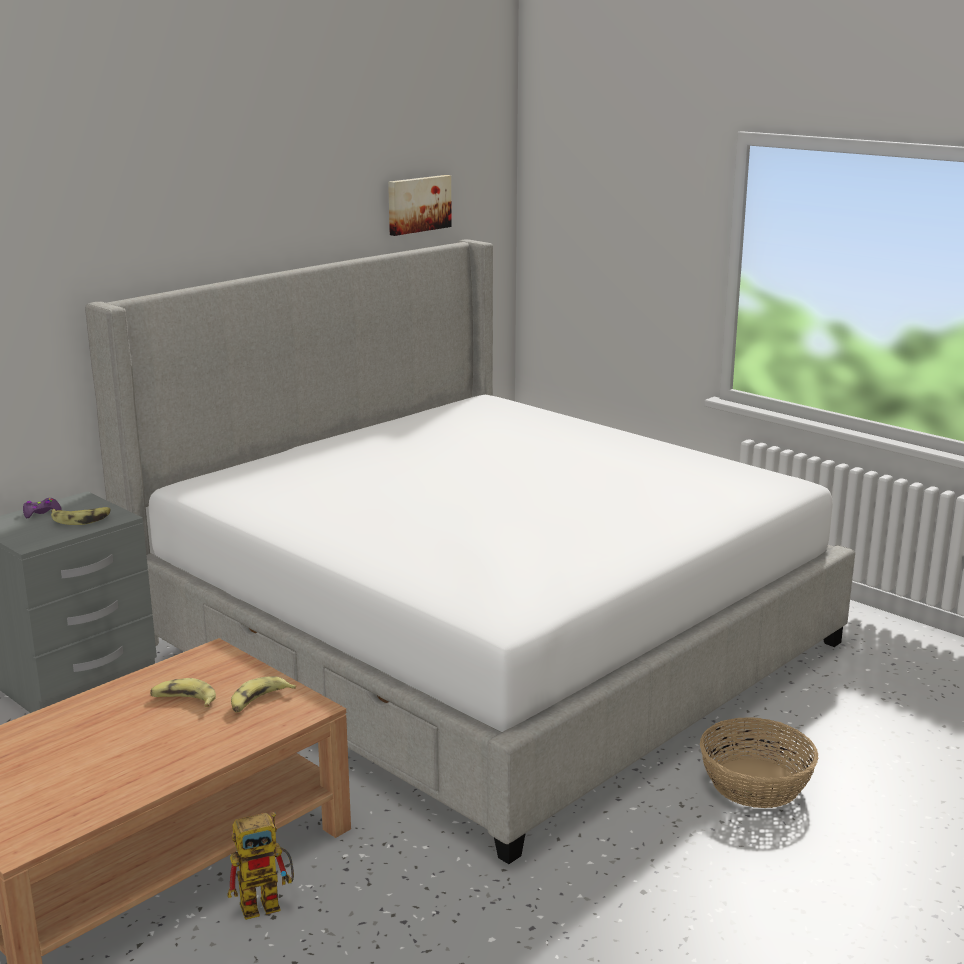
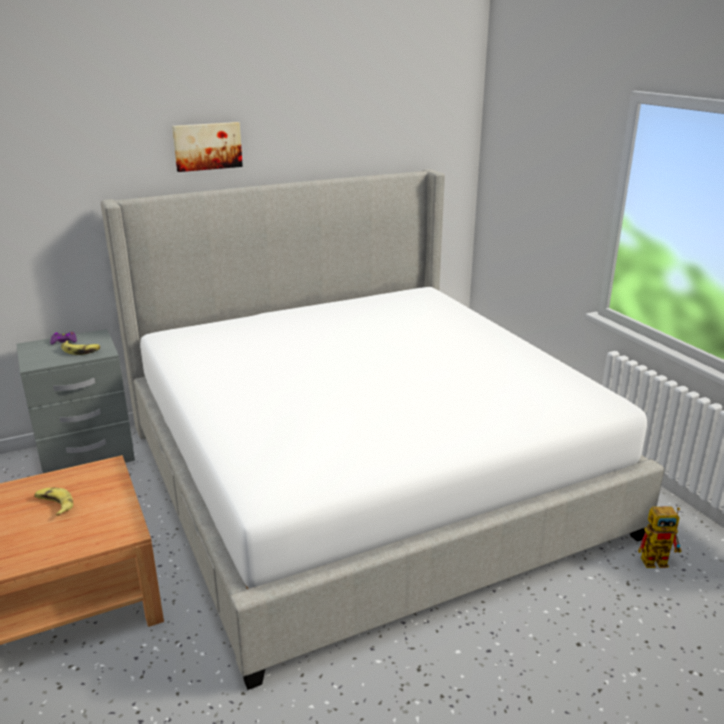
camera: 20 degrees right, 5 degrees up
toy robot [228,812,294,920] -> toy robot moved to [638,506,682,568]
banana [231,676,296,713] -> none
picture [388,175,452,236] -> picture moved to [172,122,243,172]
basket [700,717,819,808] -> none

